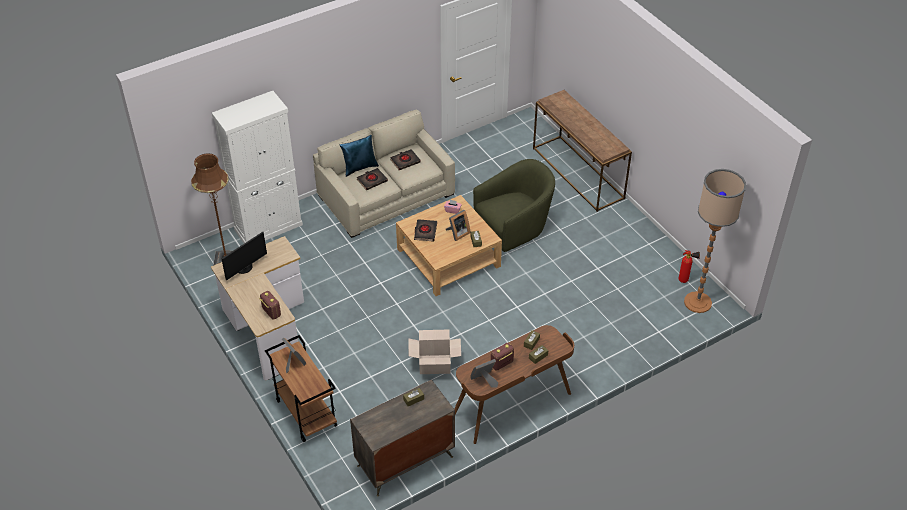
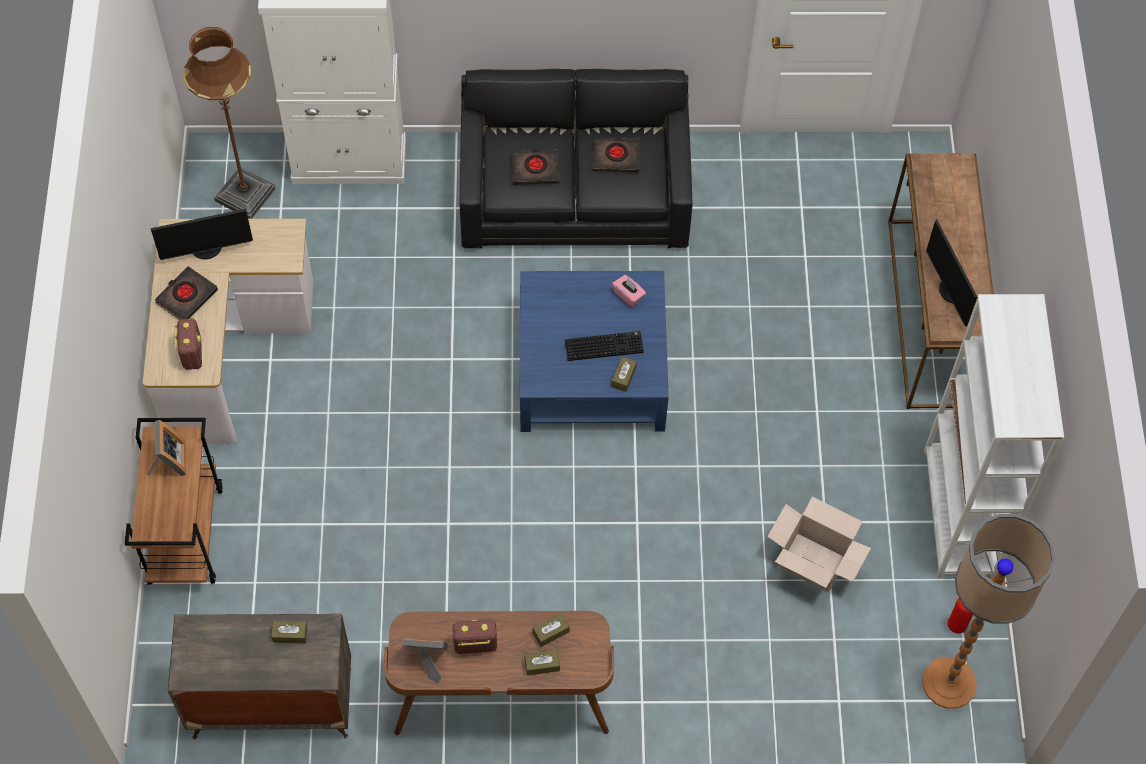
camera: 30 degrees right, 15 degrees up
beige sofa [313,109,455,238] -> black sofa [460,69,692,248]
blue pillow [340,135,379,177] -> none
beige coffee table [396,195,502,296] -> blue coffee table [520,271,669,432]
cardboard box [408,330,461,374] -> cardboard box moved to [767,497,871,592]
black book [414,219,437,242] -> black book moved to [155,266,218,320]
picture frame [446,210,471,241] -> keyboard [565,331,644,361]
green armchair [473,159,555,252] -> none
none -> white bookcase [924,294,1064,579]
none -> monitor [926,219,977,326]

